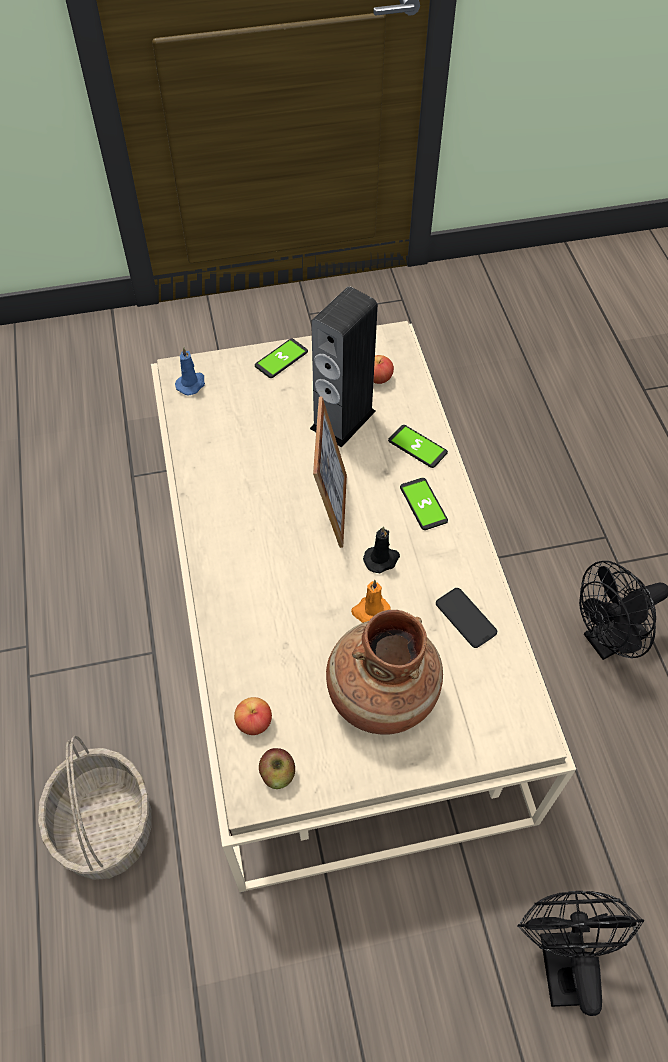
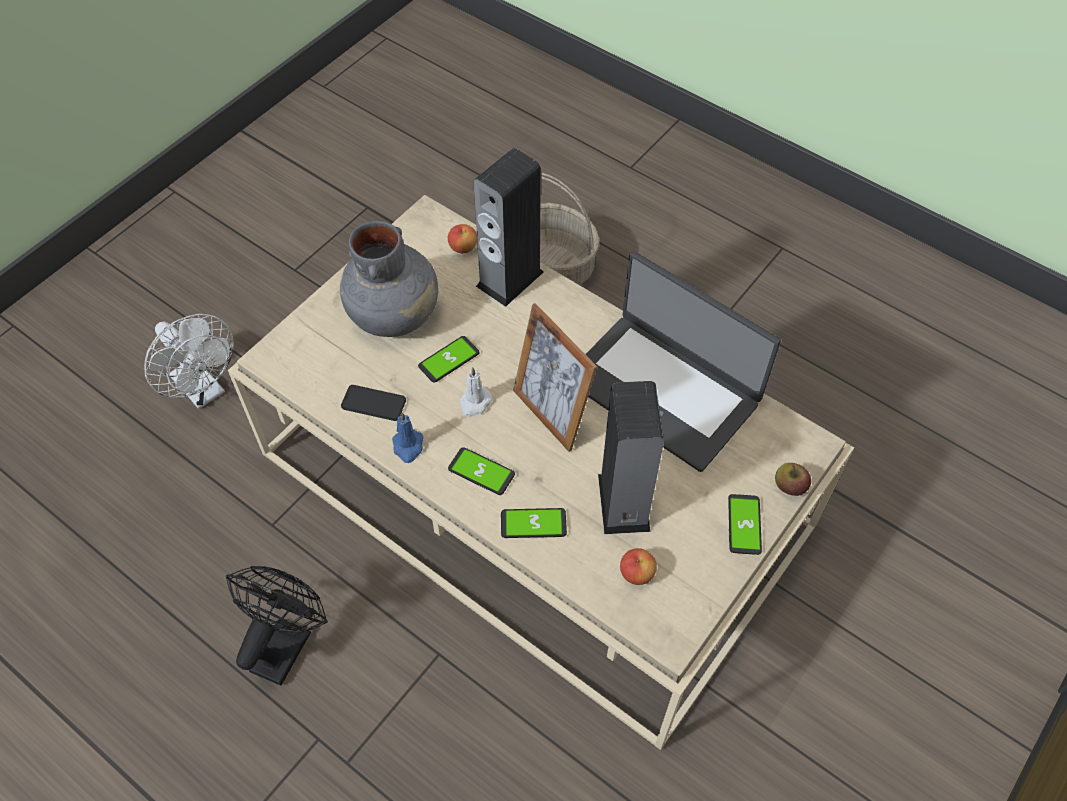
camera: 140 degrees right, 0 degrees up
blue candle [175,347,205,395] -> blue candle moved to [392,412,423,463]
apple [259,748,295,789] -> apple moved to [775,463,811,496]
brown vase [326,610,443,735] -> grey vase [340,221,438,337]
orange candle [351,580,391,623] -> phone [418,336,480,383]
black candle [363,526,400,573] -> white candle [459,367,493,417]
black fan [517,891,644,1016] -> white fan [144,314,234,409]
none -> speaker [473,148,544,307]
none -> laptop [585,252,781,472]

